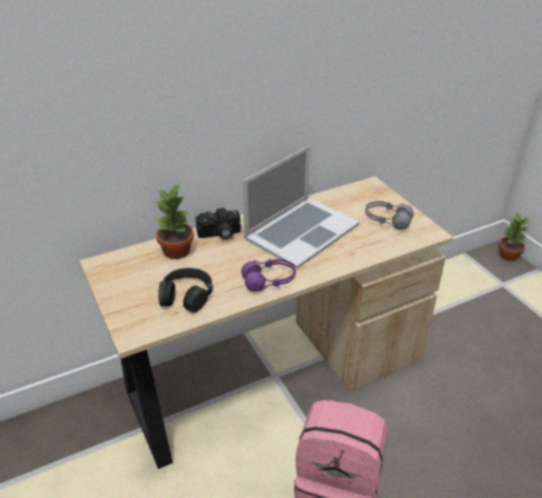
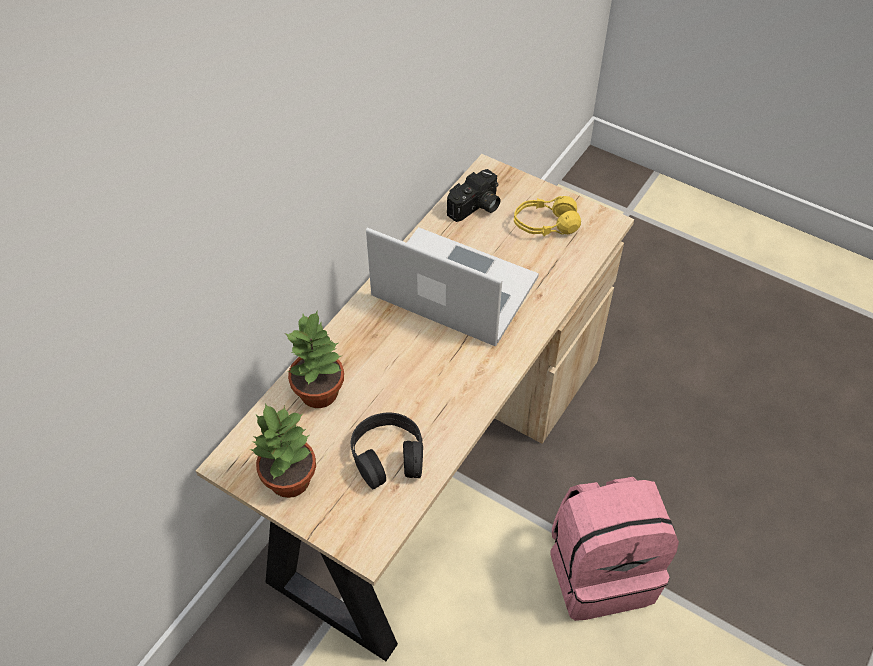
camera: 30 degrees left, 15 degrees up
camera [195,208,241,240] -> camera moved to [447,169,501,222]
purple headphones [241,259,296,291] -> none
laptop [242,145,359,269] -> laptop turned 75 degrees counterclockwise [366,227,539,346]
grey headphones [365,201,414,230] -> yellow headphones [514,196,581,236]
potted plant [499,212,532,261] -> potted plant moved to [249,403,316,498]

